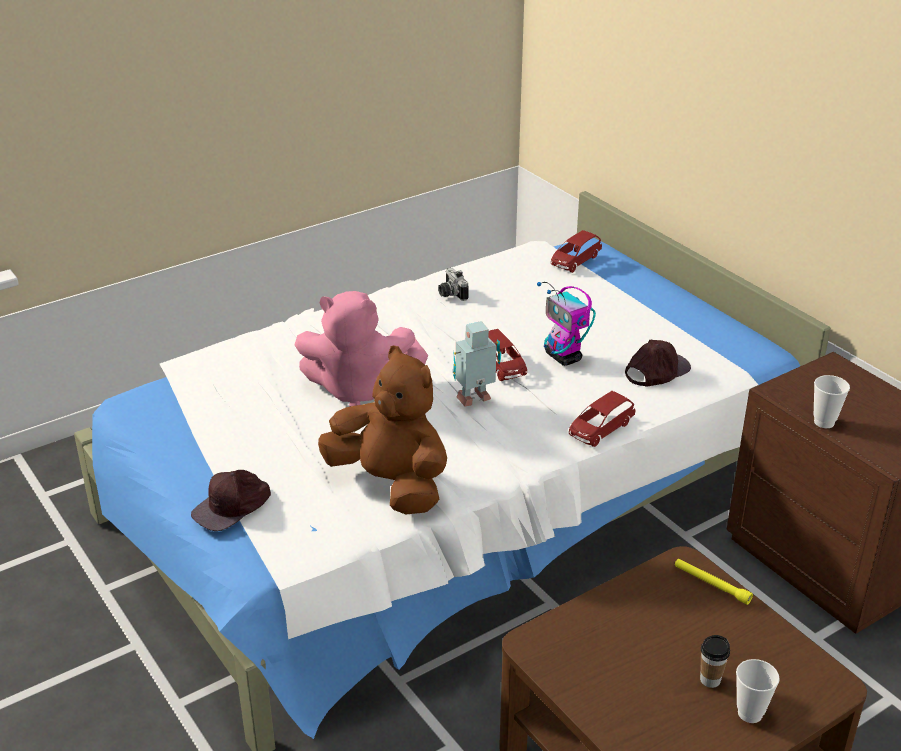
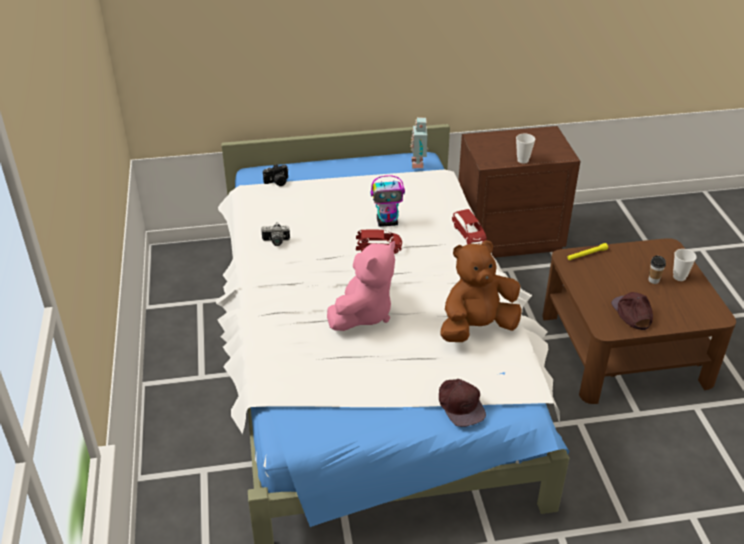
camera: 65 degrees left, 5 degrees up
toy robot [453,321,501,407] -> toy robot moved to [410,117,430,168]
red toy car [551,230,602,273] -> camera [263,164,288,186]
brown cap [625,340,691,387] -> brown cap moved to [611,292,653,330]

